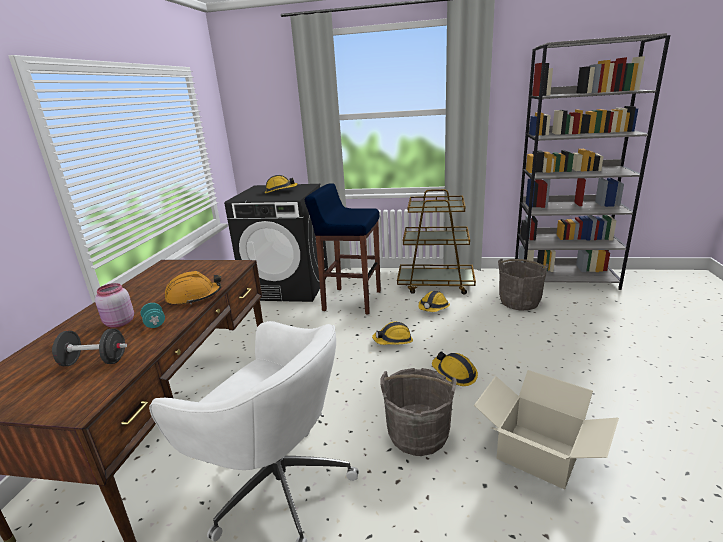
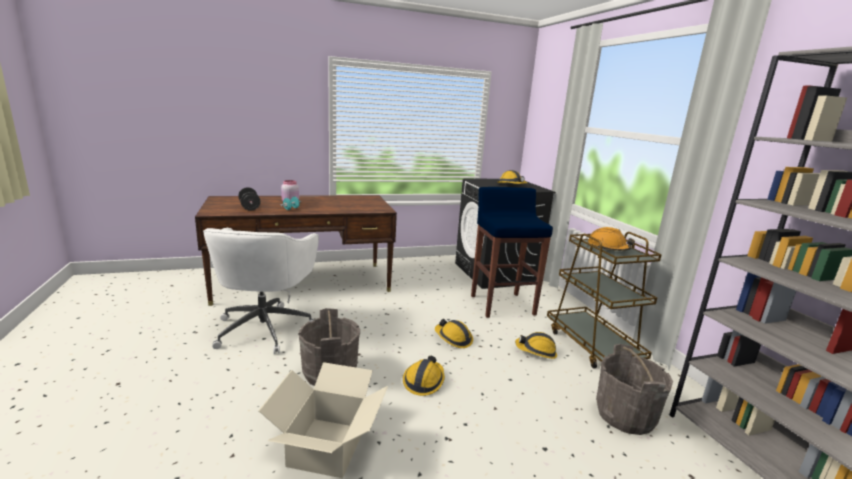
camera: 60 degrees right, 5 degrees down
orange hard hat [165,271,221,305] -> orange hard hat moved to [588,227,635,251]

